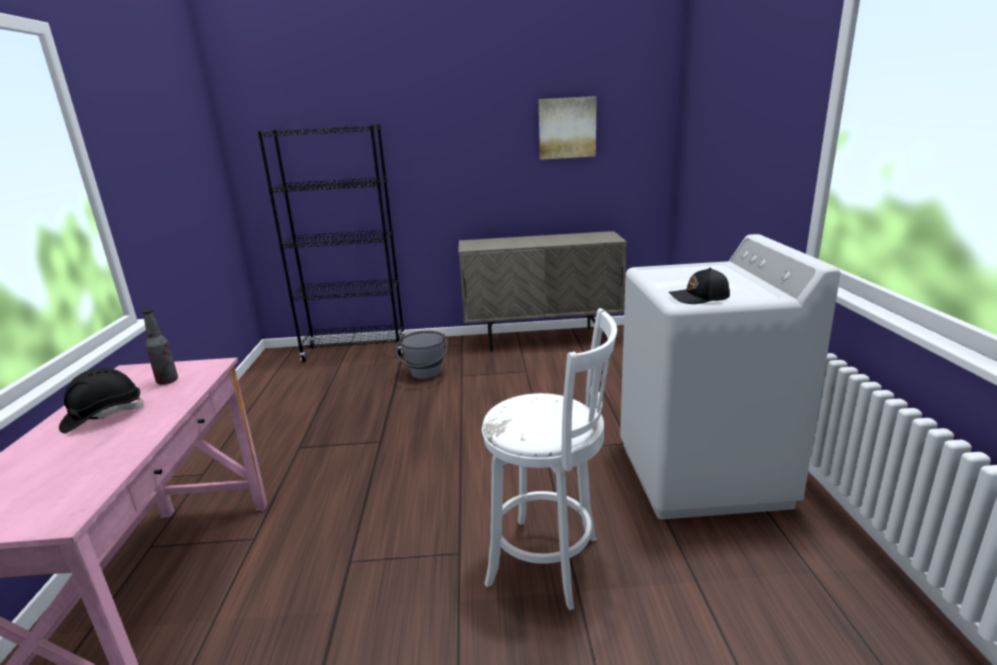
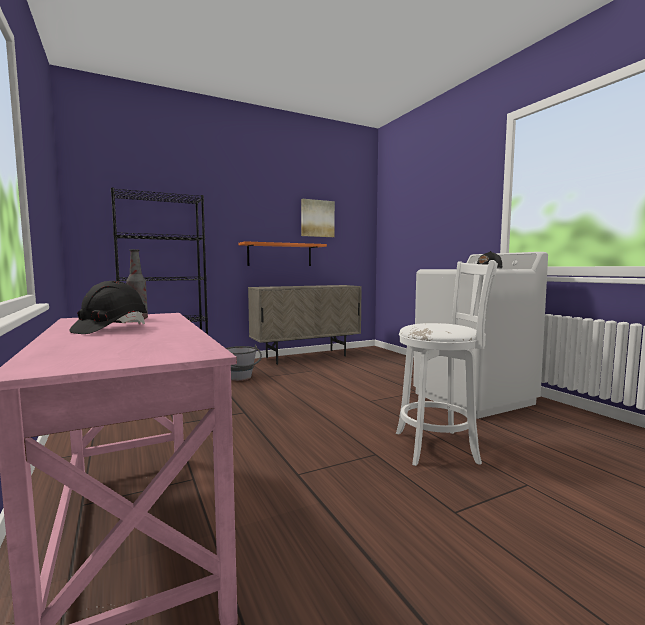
camera: 25 degrees left, 15 degrees down
none -> orange shelf [239,241,327,266]

